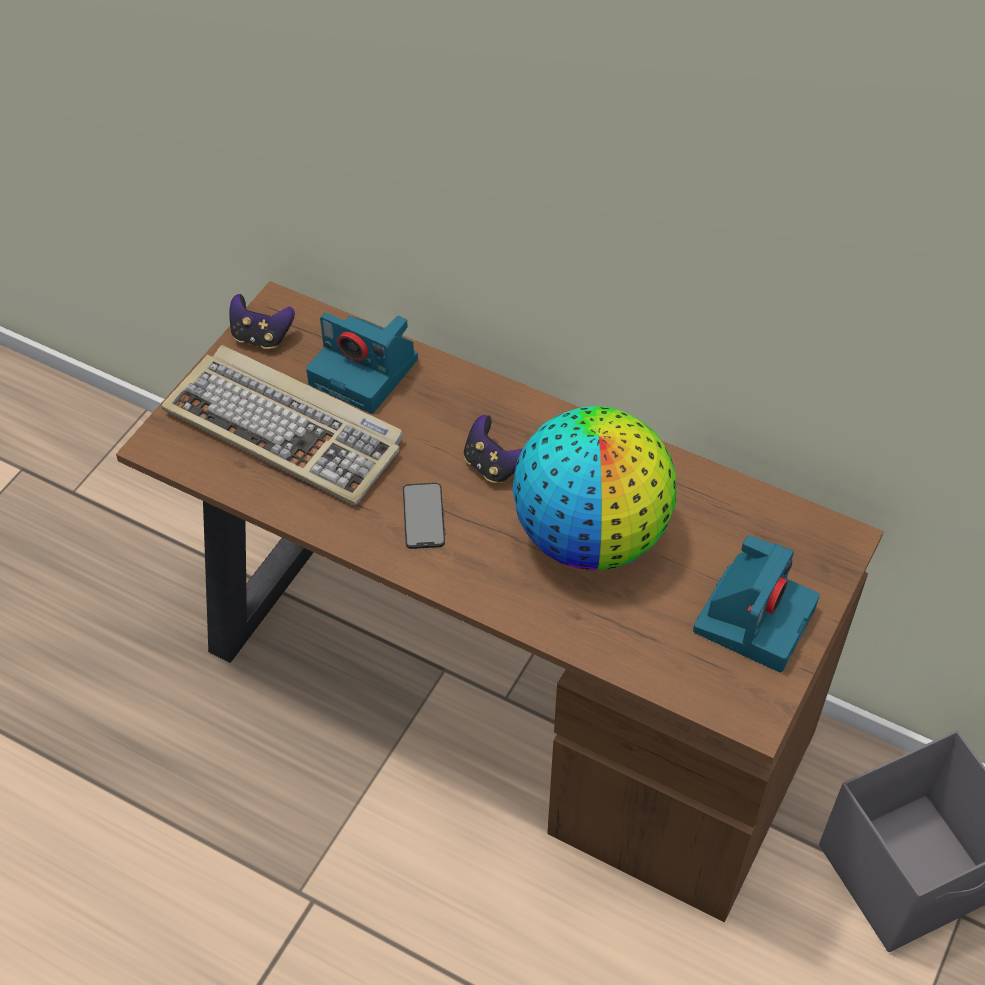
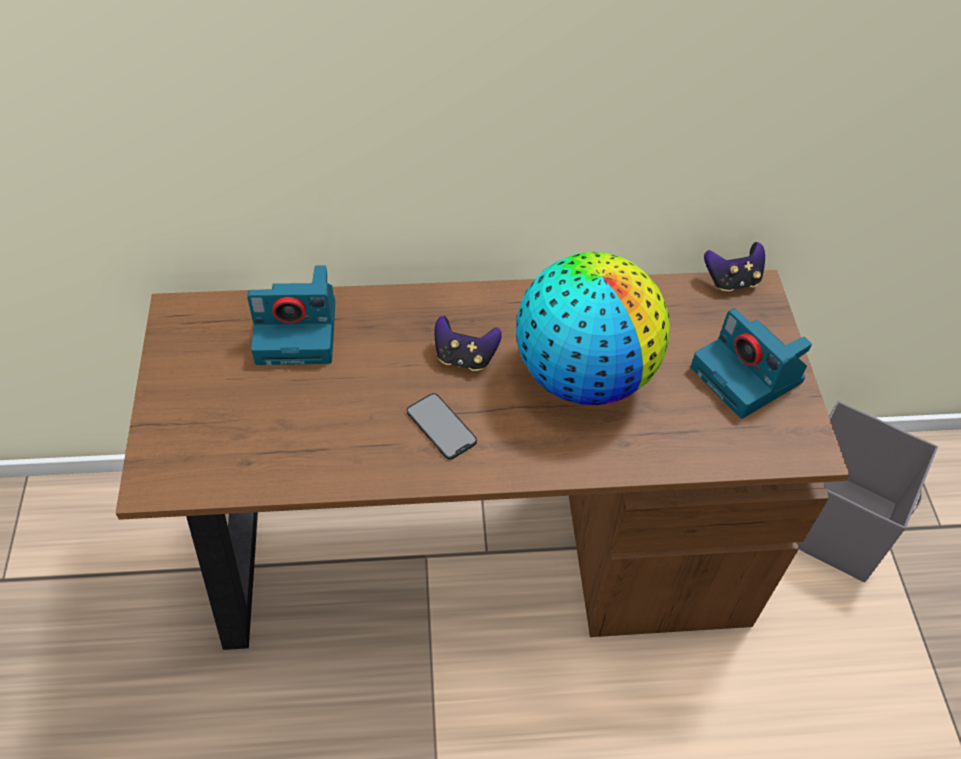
camera: 35 degrees left, 0 degrees up
keyboard [162,345,403,506] -> none
game controller [229,294,295,349] -> game controller moved to [704,242,765,291]
camera [693,535,820,673] -> camera turned 150 degrees clockwise [691,308,812,419]

